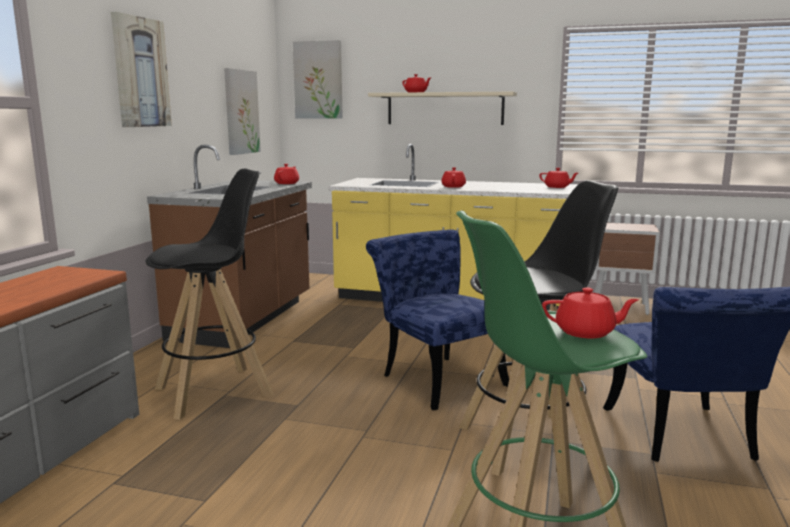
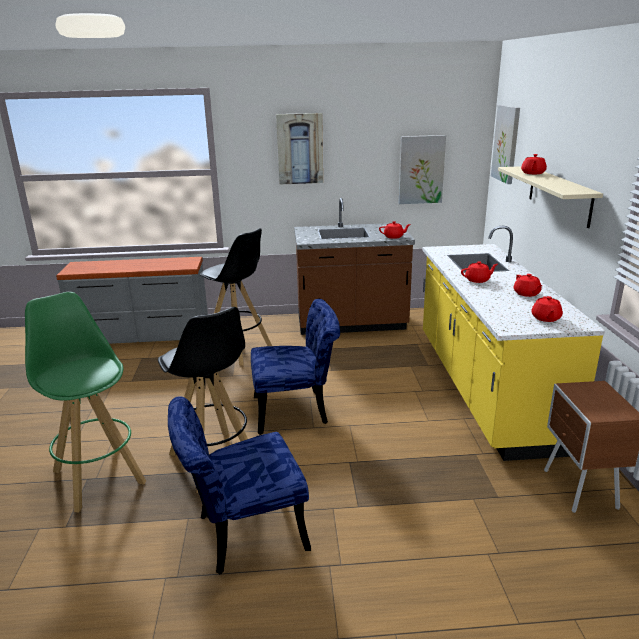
camera: 70 degrees right, 10 degrees up
blue chair [366,229,509,410] -> blue chair turned 45 degrees clockwise [251,299,340,435]
red teapot [542,287,639,338] -> red teapot moved to [514,274,542,297]

